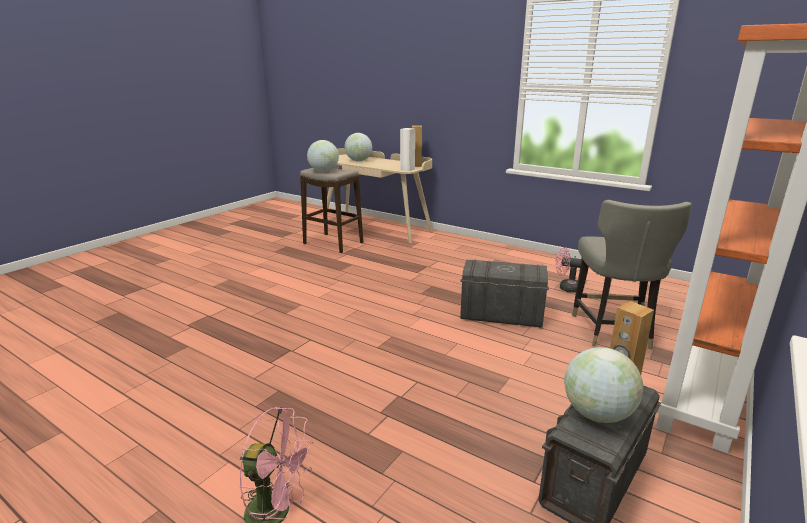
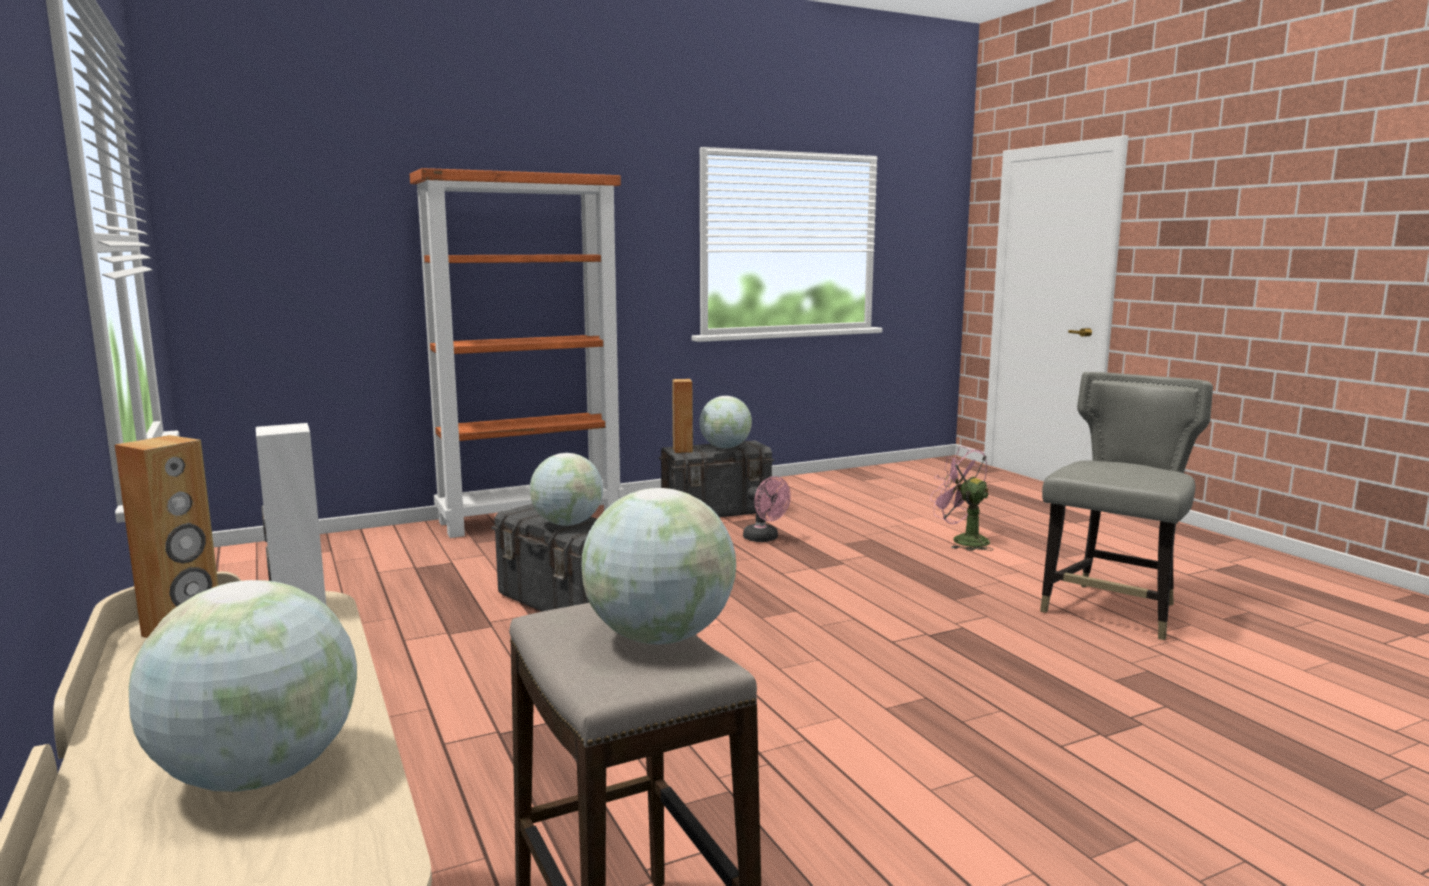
camera: 150 degrees left, 10 degrees down
pink fan [556,247,581,293] -> pink fan moved to [743,476,791,542]
grey chair [572,200,692,350] -> grey chair moved to [1040,372,1213,640]
none -> globe [530,453,603,526]

